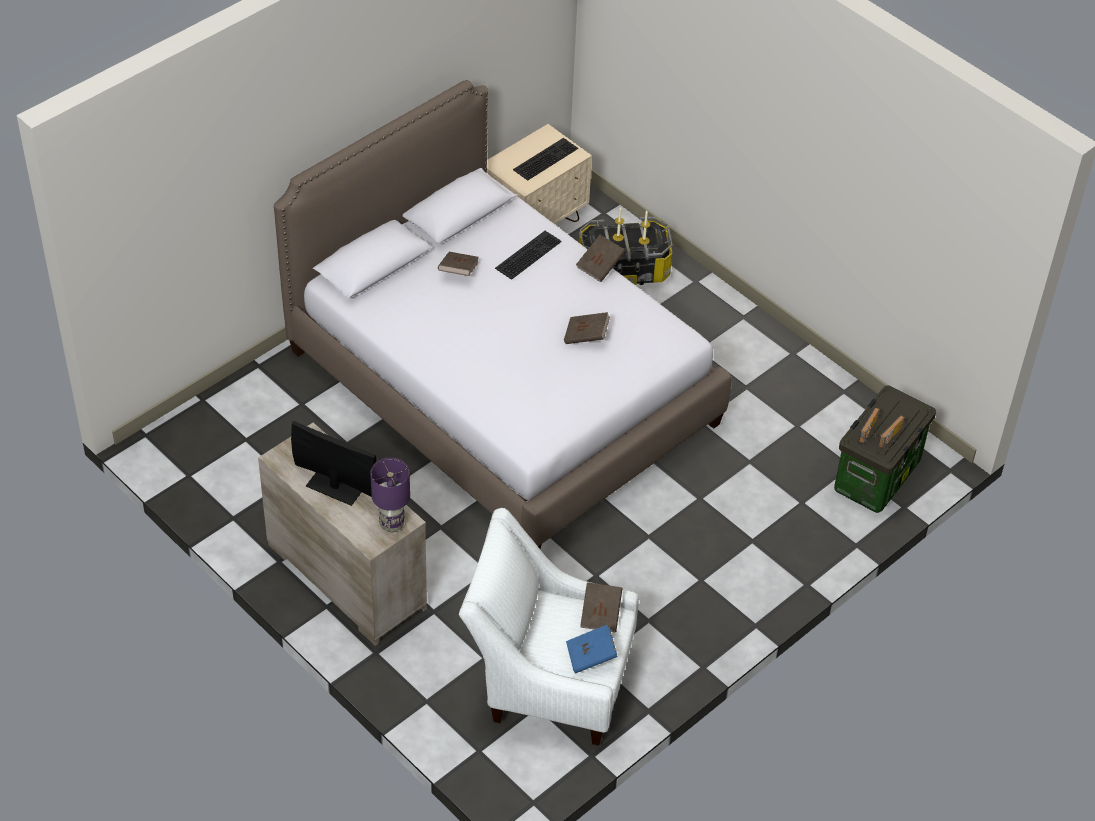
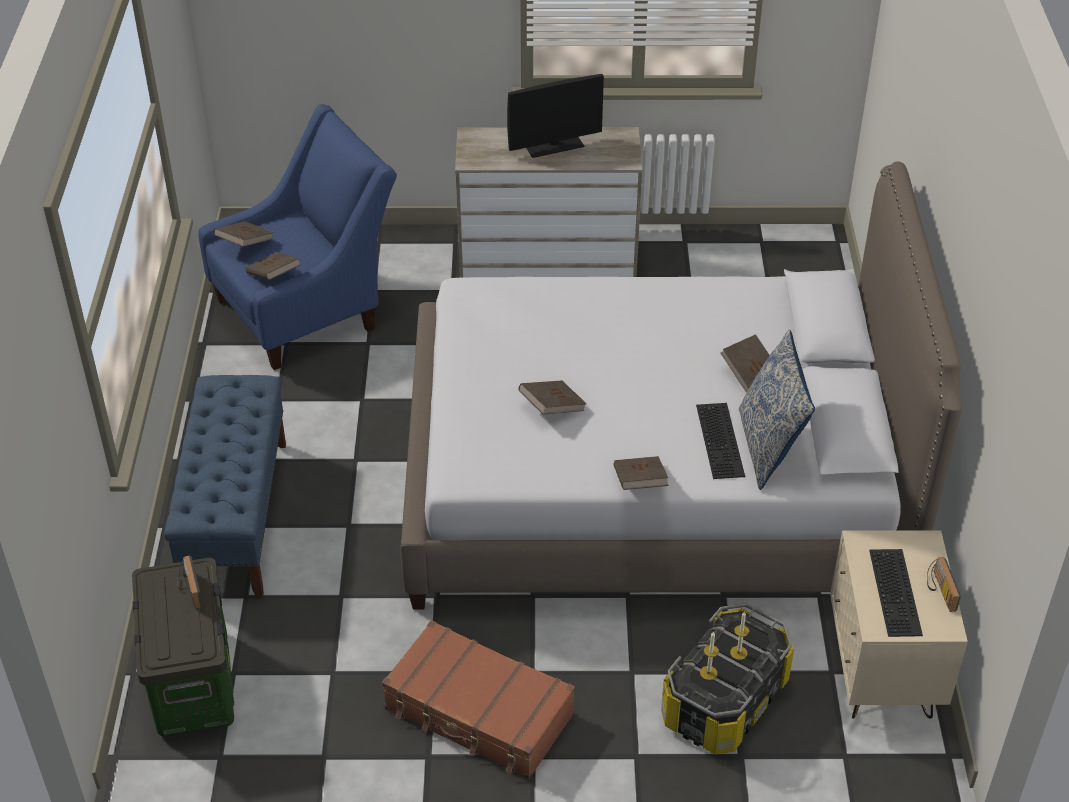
camera: 135 degrees right, 5 degrees down
purple table lamp [370,458,410,532] -> none
white armchair [459,508,639,746] -> blue armchair [198,104,397,370]
blue book [566,625,618,673] -> brown book [214,221,274,247]
radio [878,416,904,450] -> radio moved to [927,557,961,612]
none -> blue bench [164,375,286,598]
none -> brown suitcase [382,620,575,779]
none -> pillow [739,330,815,490]

